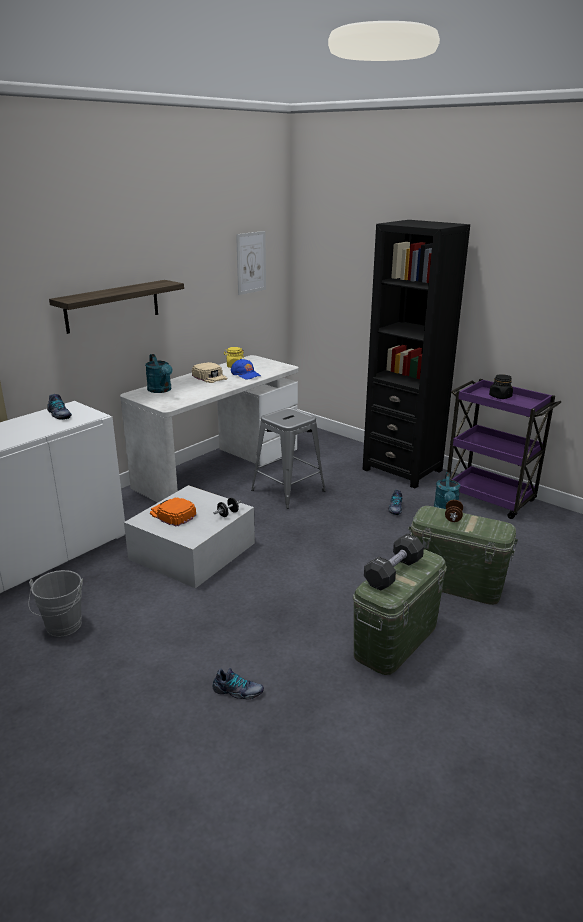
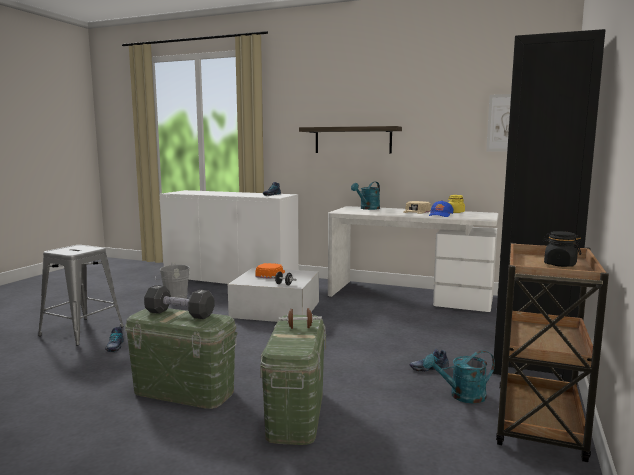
camera: 70 degrees right, 15 degrees down
grey stool [251,408,326,509] -> grey stool moved to [38,245,124,346]
purple cart [447,379,561,519] -> brown cart [496,243,609,462]

